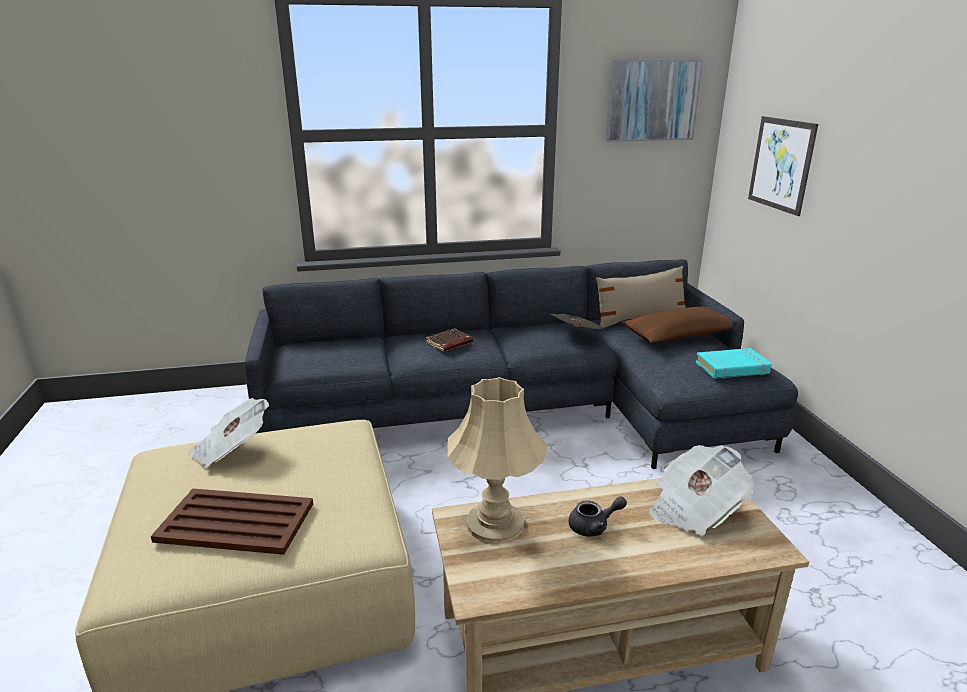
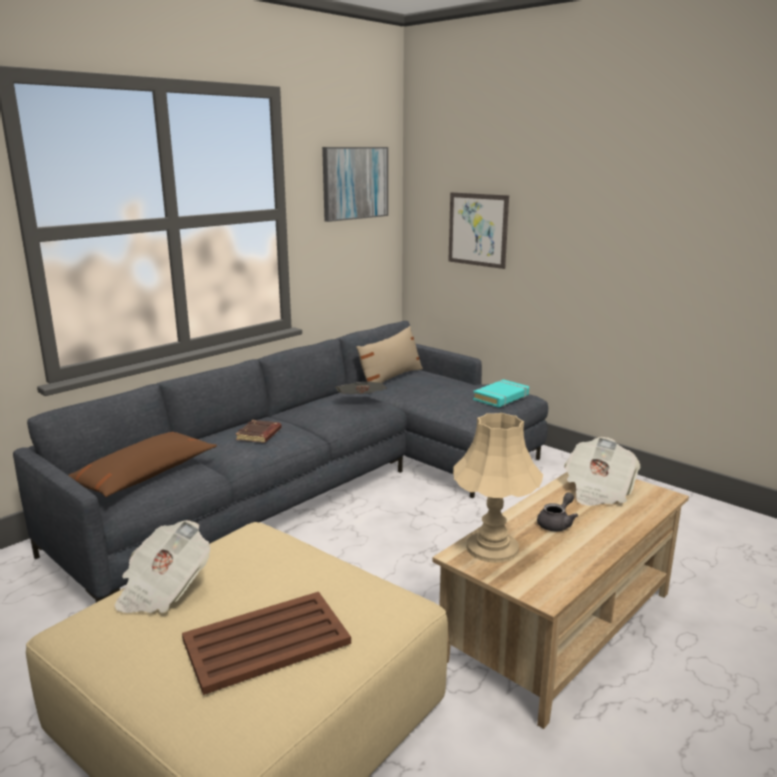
camera: 35 degrees left, 5 degrees down
brown pillow [621,307,734,343] -> brown pillow moved to [68,432,217,497]

